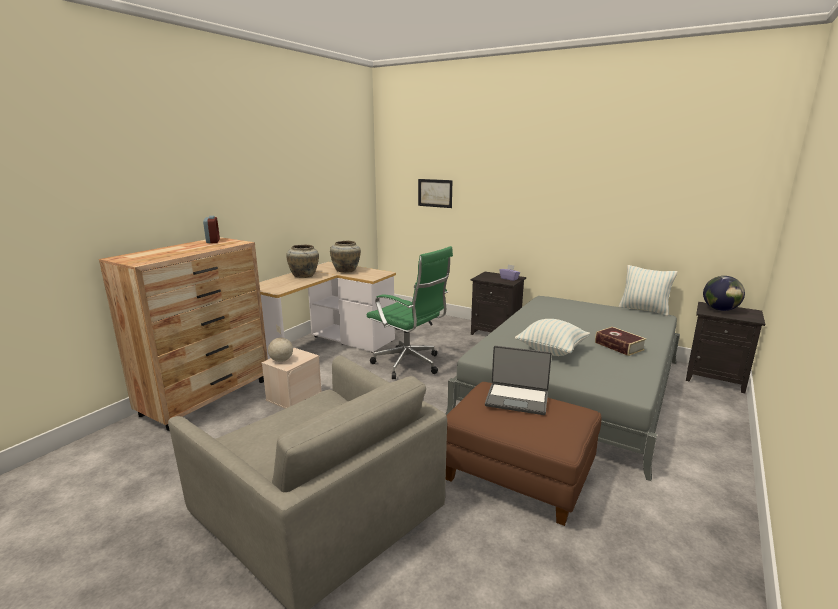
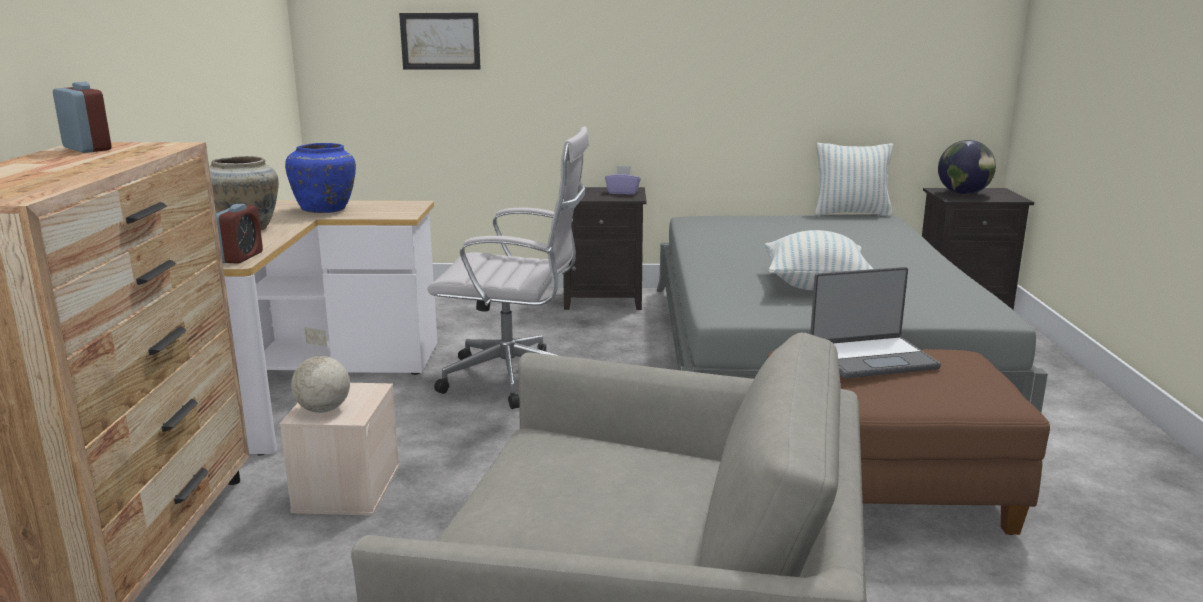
camera: 30 degrees left, 0 degrees up
beige vase [330,241,361,273] -> blue vase [285,143,356,213]
green office chair [367,246,453,379] -> white office chair [428,126,589,409]
book [595,327,646,356] -> none
none -> alarm clock [216,204,263,264]

